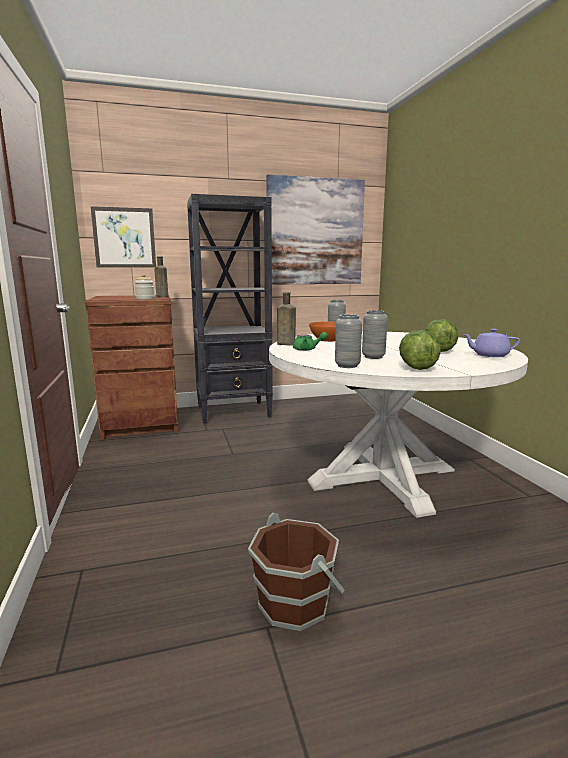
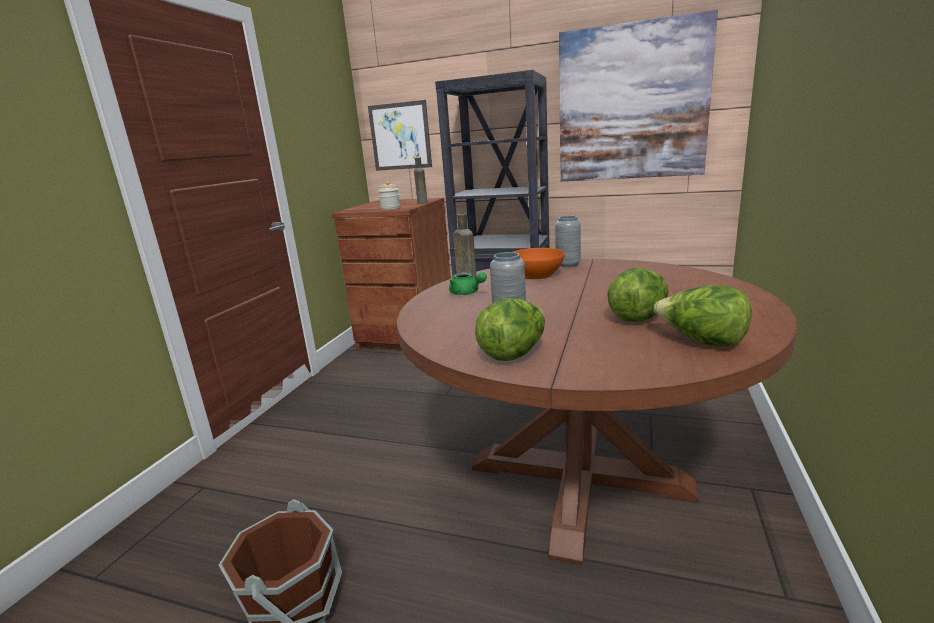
camera: 35 degrees right, 5 degrees up
white dining table [269,331,528,518] -> brown dining table [397,259,797,565]
grey vase [335,315,362,368] -> none
purple teapot [463,329,520,357] -> lettuce [654,285,752,346]

